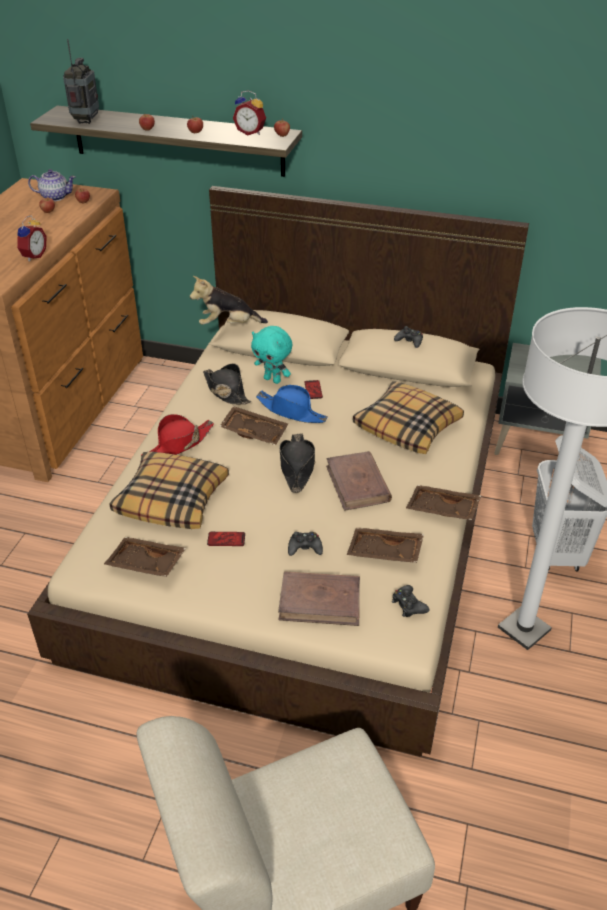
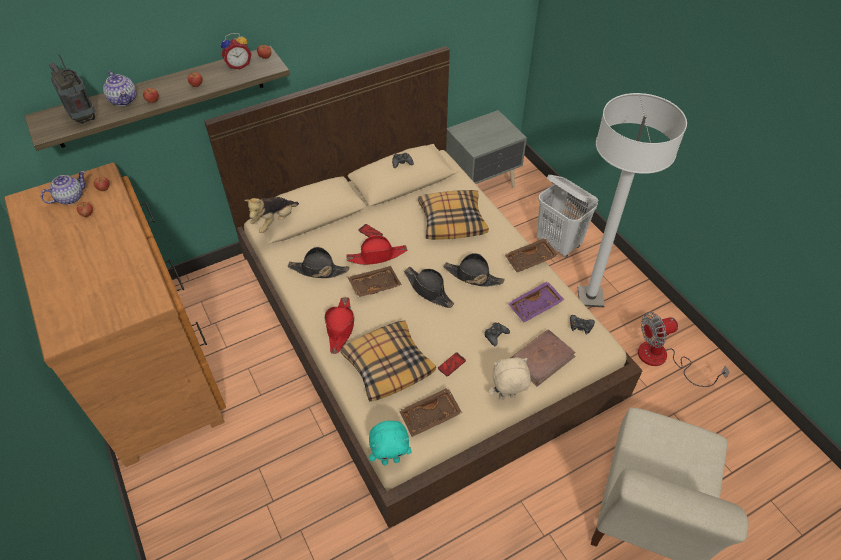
camera: 45 degrees left, 10 degrees up
alarm clock [17,215,47,261] -> none
turquoise plush toy [251,326,292,384] -> turquoise plush toy moved to [369,421,412,465]
blue hat [256,385,328,423] -> red hat [346,236,407,265]
brown book [326,451,392,511] -> black hat [443,253,505,287]
brown tray [347,527,424,563] -> purple tray [508,281,564,322]
none -> teapot [103,71,137,106]
none -> beige plush toy [489,357,531,399]
none -> fan [638,312,730,387]

